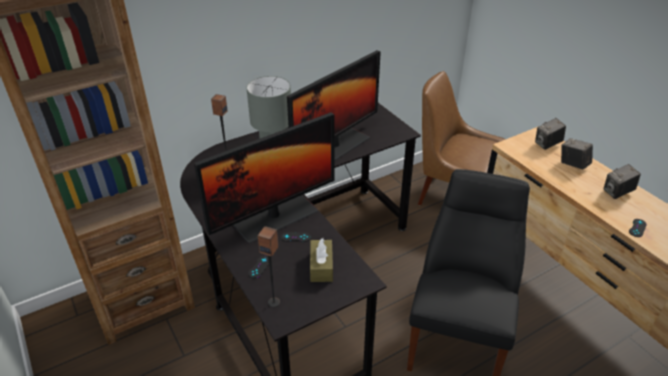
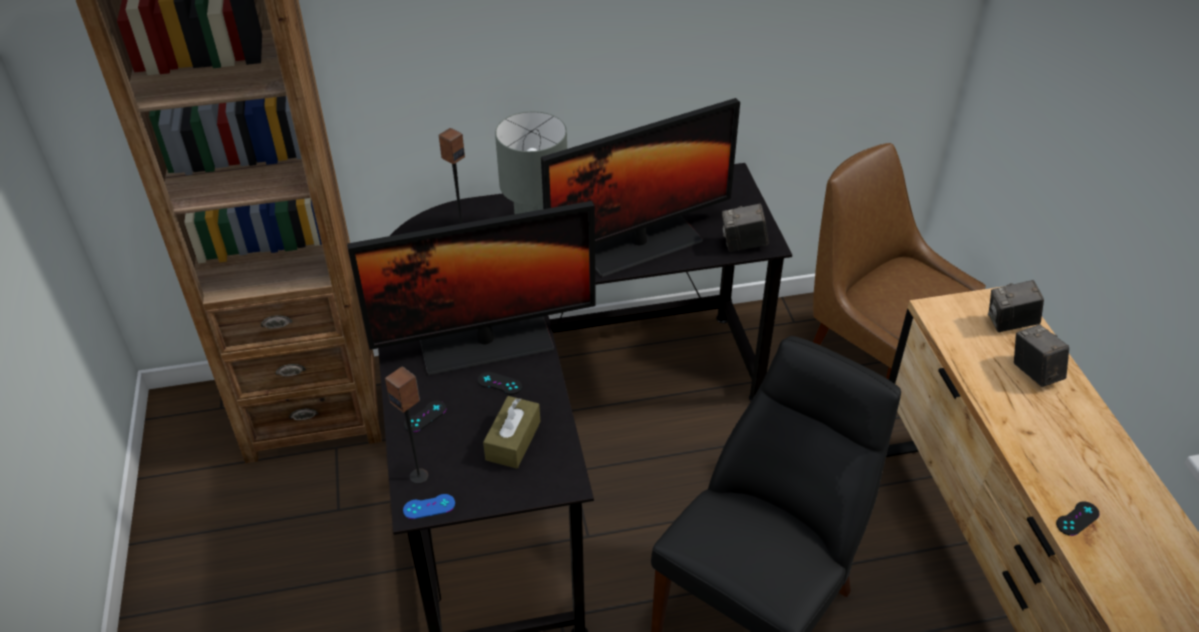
camera: 20 degrees right, 5 degrees up
camera [603,164,641,199] -> camera moved to [722,203,769,252]
none -> blue game controller [403,494,455,519]

